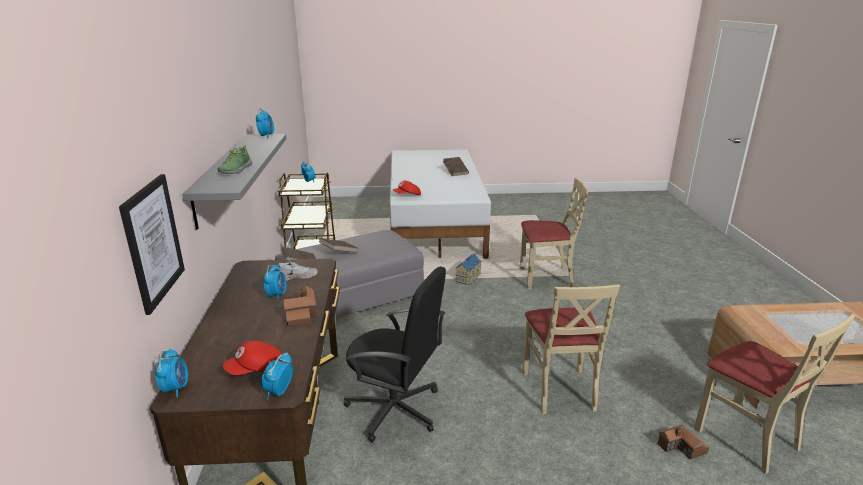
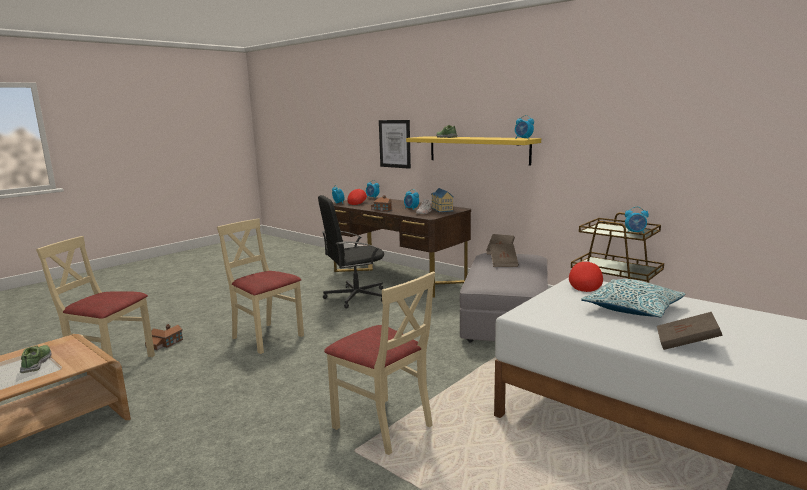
camera: 135 degrees right, 10 degrees down
grey shelf [183,134,286,230] -> yellow shelf [406,136,541,165]
toy house [455,253,482,285] -> toy house moved to [431,188,454,212]
beige chair [520,177,588,290] -> beige chair turned 90 degrees counterclockwise [324,271,435,455]
none -> shoe [20,345,51,373]
none -> pillow [581,279,685,317]

